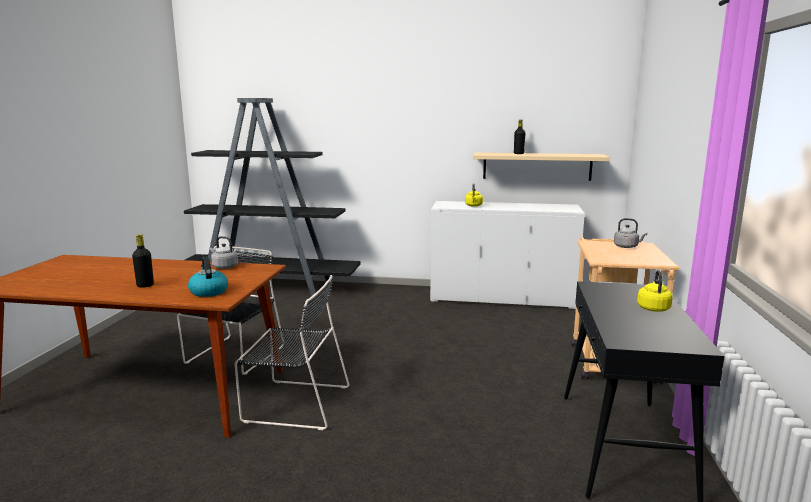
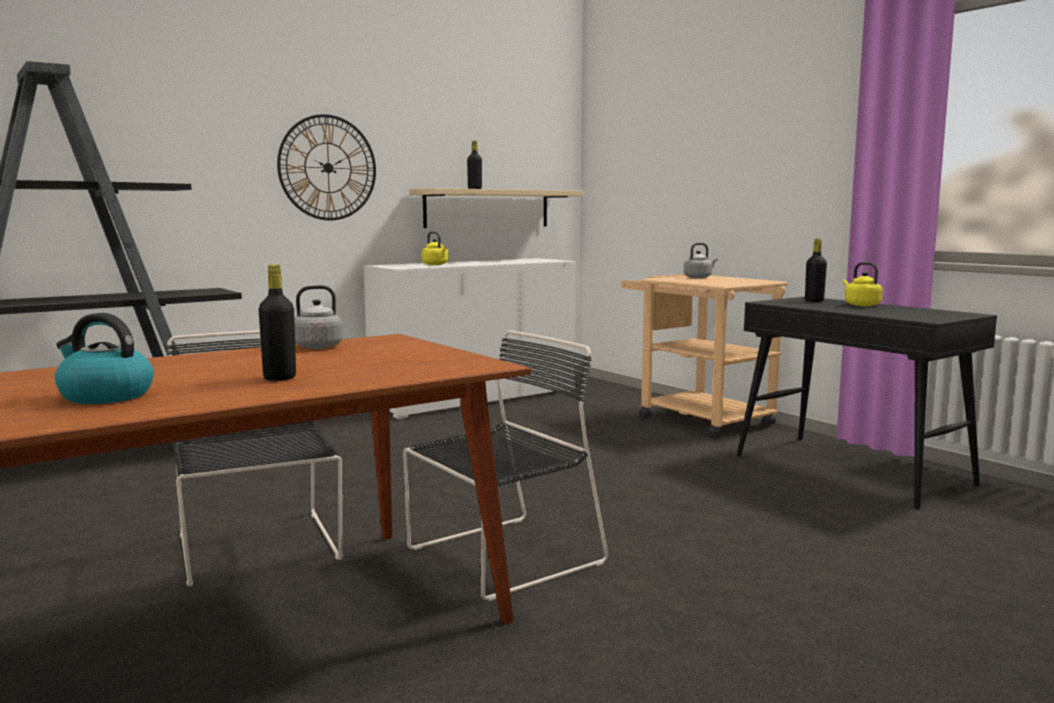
camera: 45 degrees left, 5 degrees down
kettle [188,257,228,297] -> kettle moved to [55,313,154,404]
none -> wall clock [277,114,376,221]
none -> black bottle [805,239,827,302]

